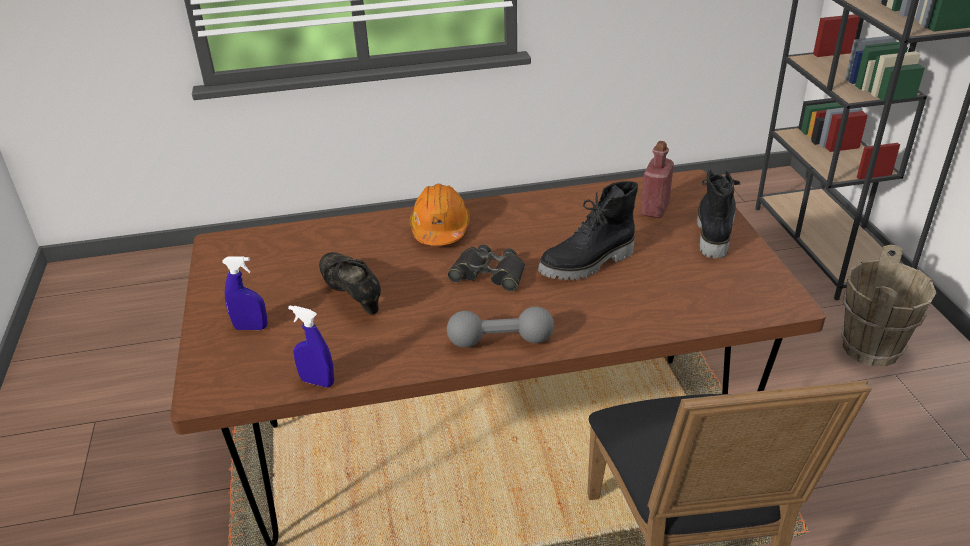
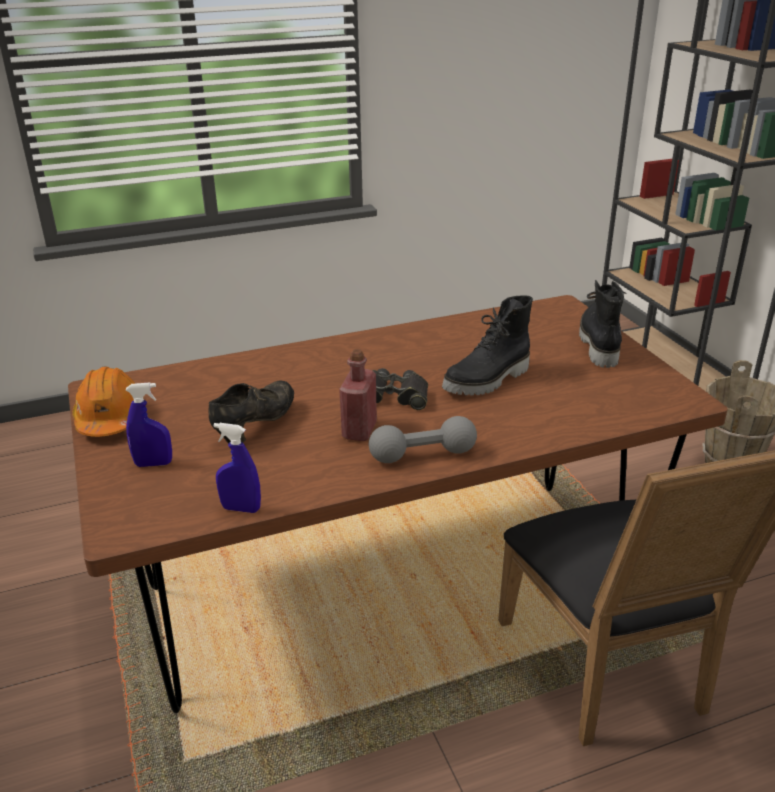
camera: 10 degrees left, 5 degrees down
black shoe [319,252,381,315] -> black shoe turned 75 degrees clockwise [209,380,294,443]
orange hard hat [409,184,470,246] -> orange hard hat moved to [72,367,144,437]
red bottle [641,141,674,218] -> red bottle moved to [339,349,377,441]

